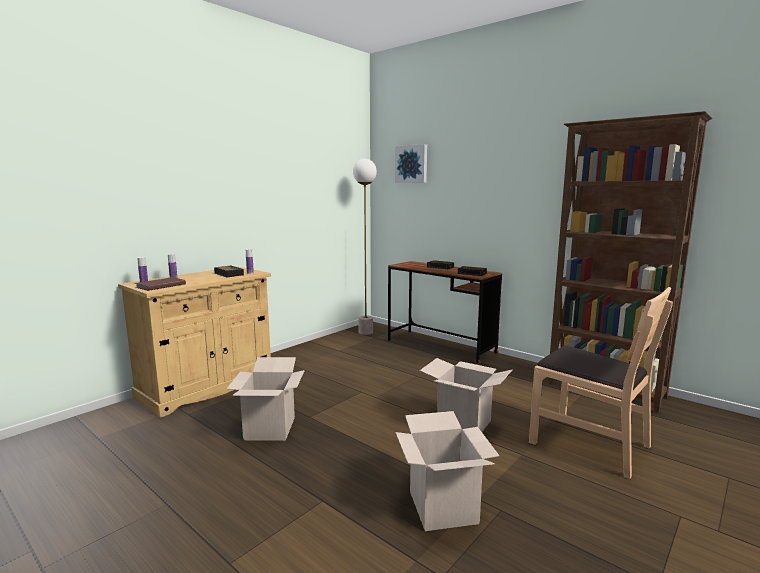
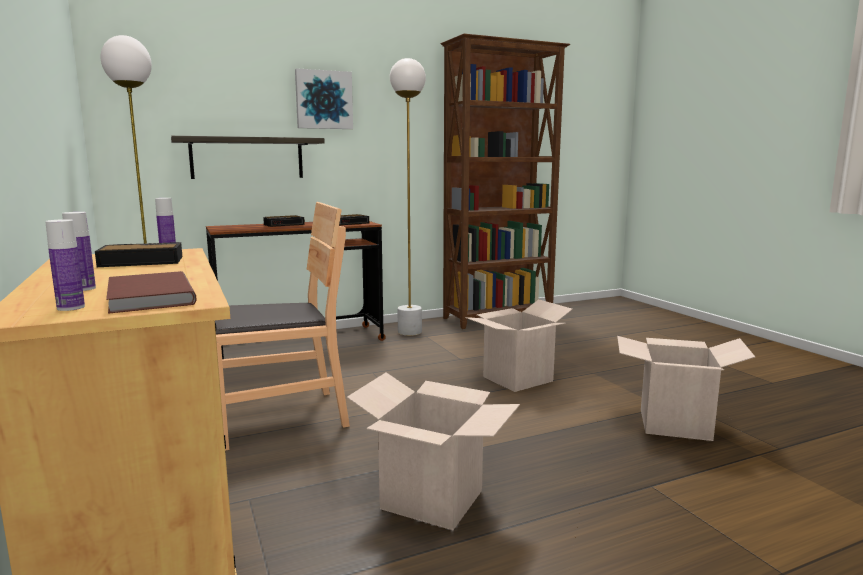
camera: 65 degrees left, 0 degrees up
picture [395,144,427,183] -> picture moved to [295,68,353,129]
brown chair [529,287,673,479] -> brown chair moved to [215,202,350,451]
none -> shelf [171,136,325,179]
none -> white floor lamp [390,58,426,336]

